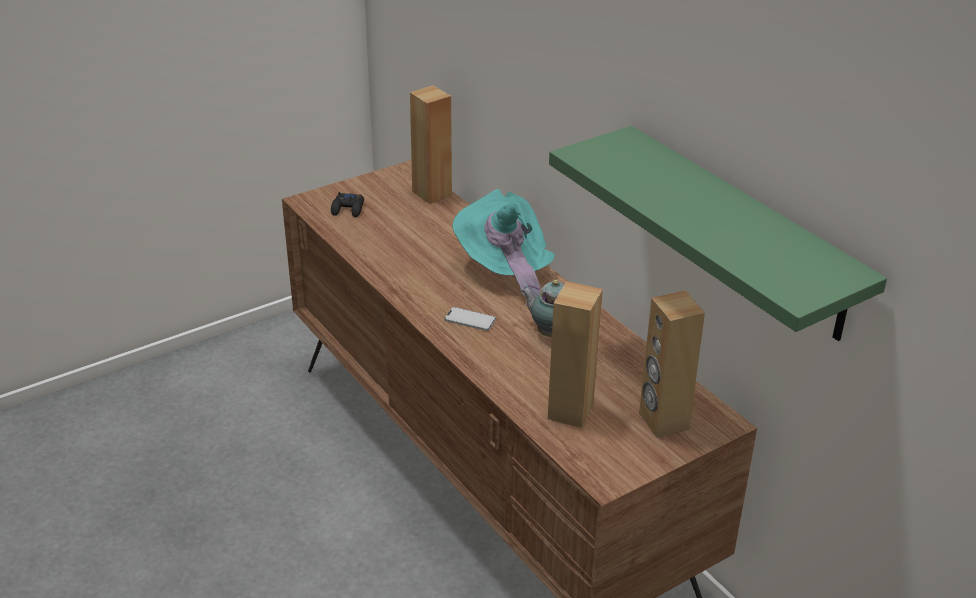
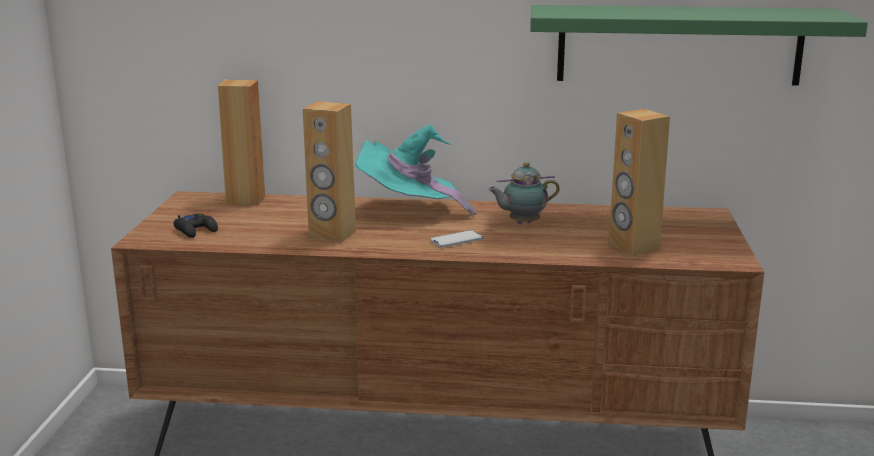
camera: 50 degrees left, 15 degrees down
brown speaker [639,291,705,438] -> brown speaker moved to [303,101,356,242]

